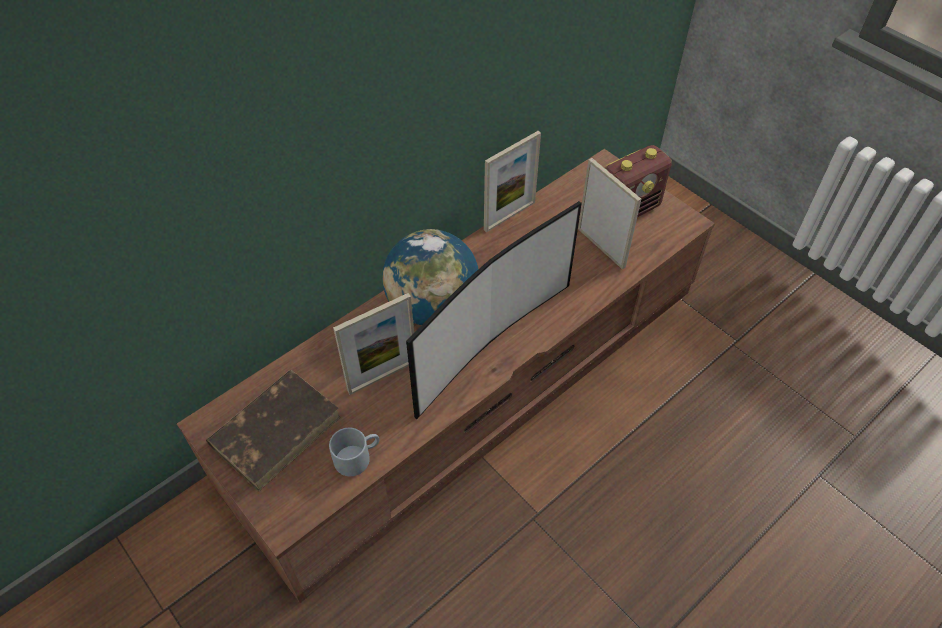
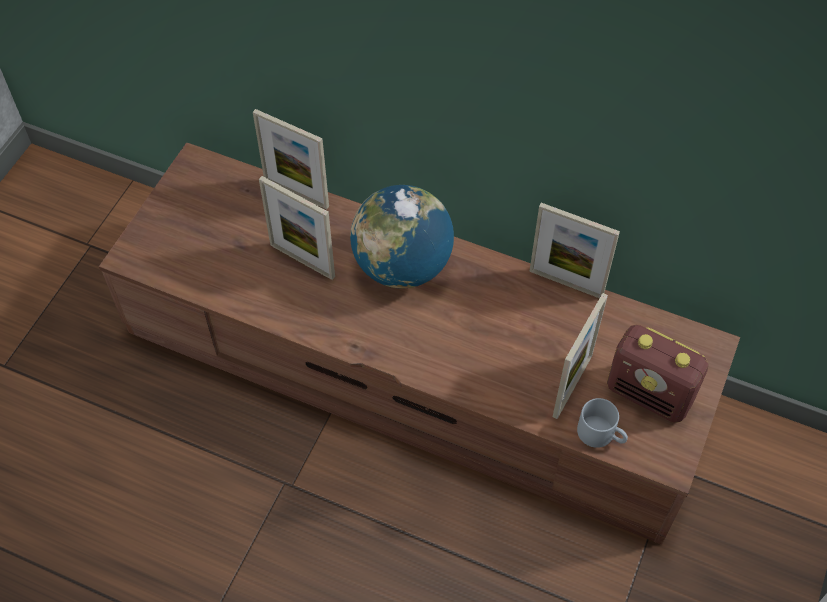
camera: 65 degrees right, 5 degrees up
brown book [206,370,341,492] -> none
grey mug [329,428,380,476] -> grey mug moved to [577,398,628,448]
television [406,201,582,419] -> none
none -> picture frame [253,109,329,210]

